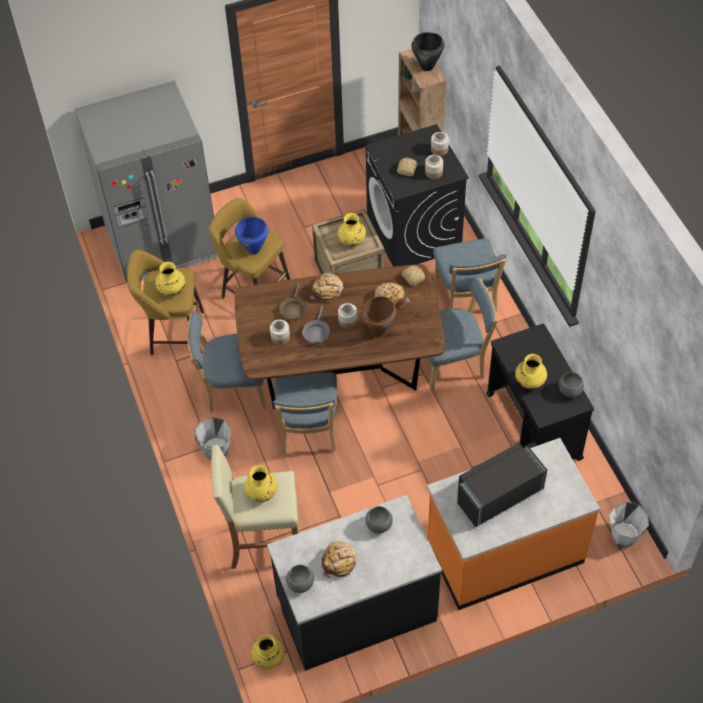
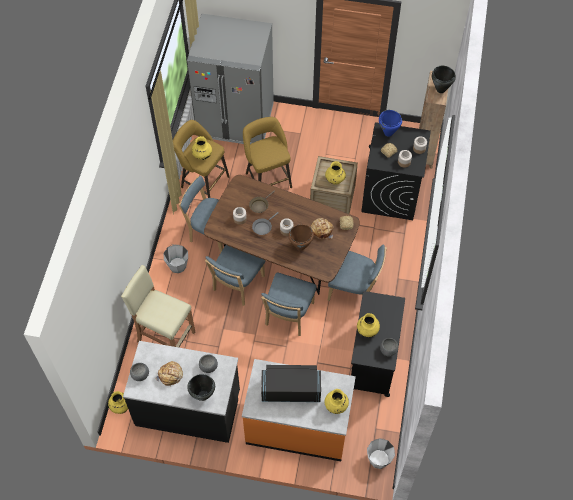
camera: 30 degrees right, 5 degrees up
blue cooking pot [235,217,268,254] -> blue cooking pot moved to [379,110,402,137]
yellow vase [244,465,277,502] -> yellow vase moved to [325,389,349,414]
bread [310,273,343,302] -> none
blue chair [433,238,506,312] -> blue chair moved to [261,273,317,336]
none -> black cooking pot [187,374,215,401]

